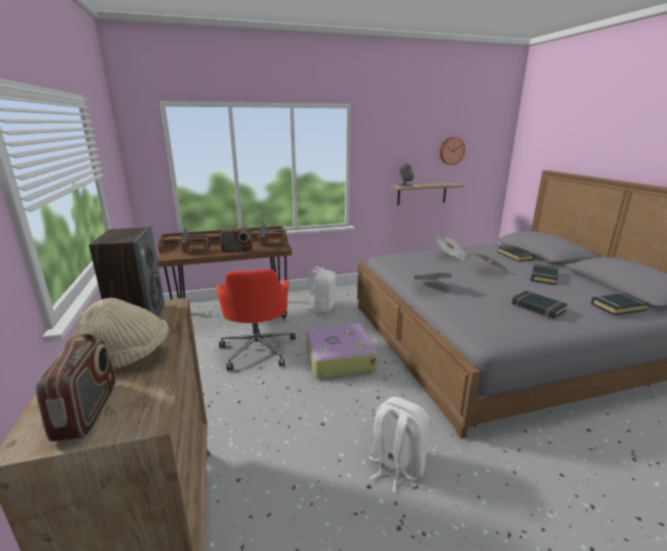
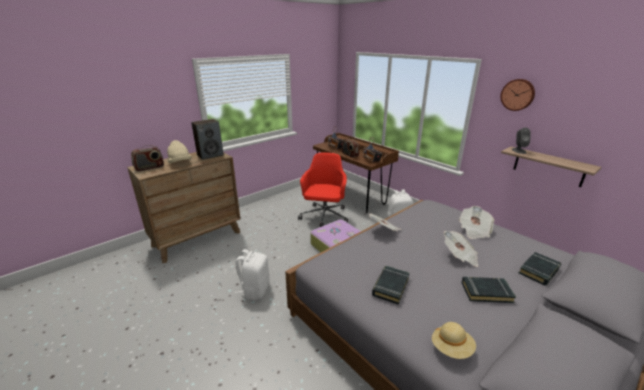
camera: 65 degrees right, 5 degrees up
red office chair [217,269,295,371] -> red office chair turned 135 degrees clockwise [298,152,348,227]
wall clock [440,137,465,165] -> wall clock moved to [500,79,535,111]
black book [591,293,650,315] -> beige hat [432,322,476,359]

